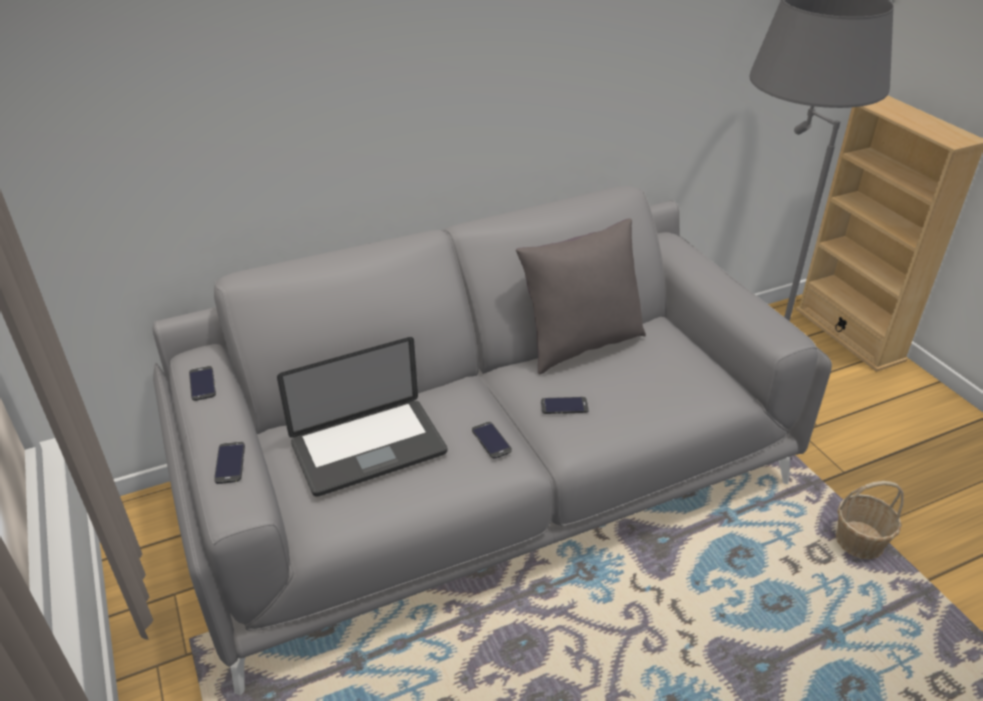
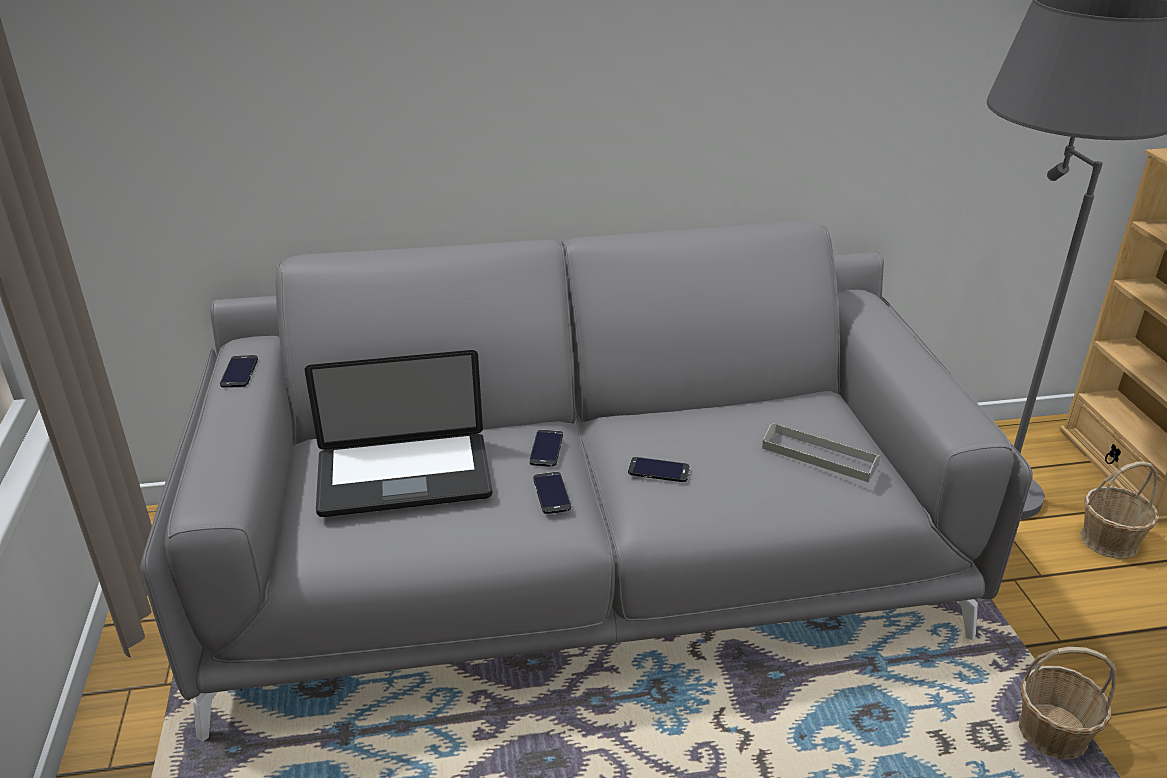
camera: 15 degrees right, 5 degrees down
phone [214,442,245,484] -> phone moved to [529,430,563,467]
grey pillow [516,218,646,374] -> none
none -> grey tray [762,423,881,482]
none -> basket [1080,461,1159,559]

